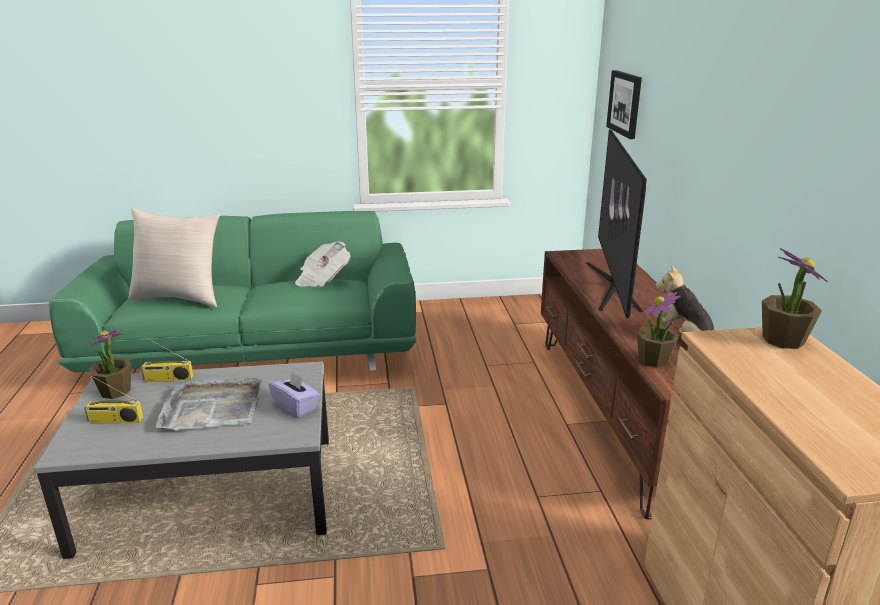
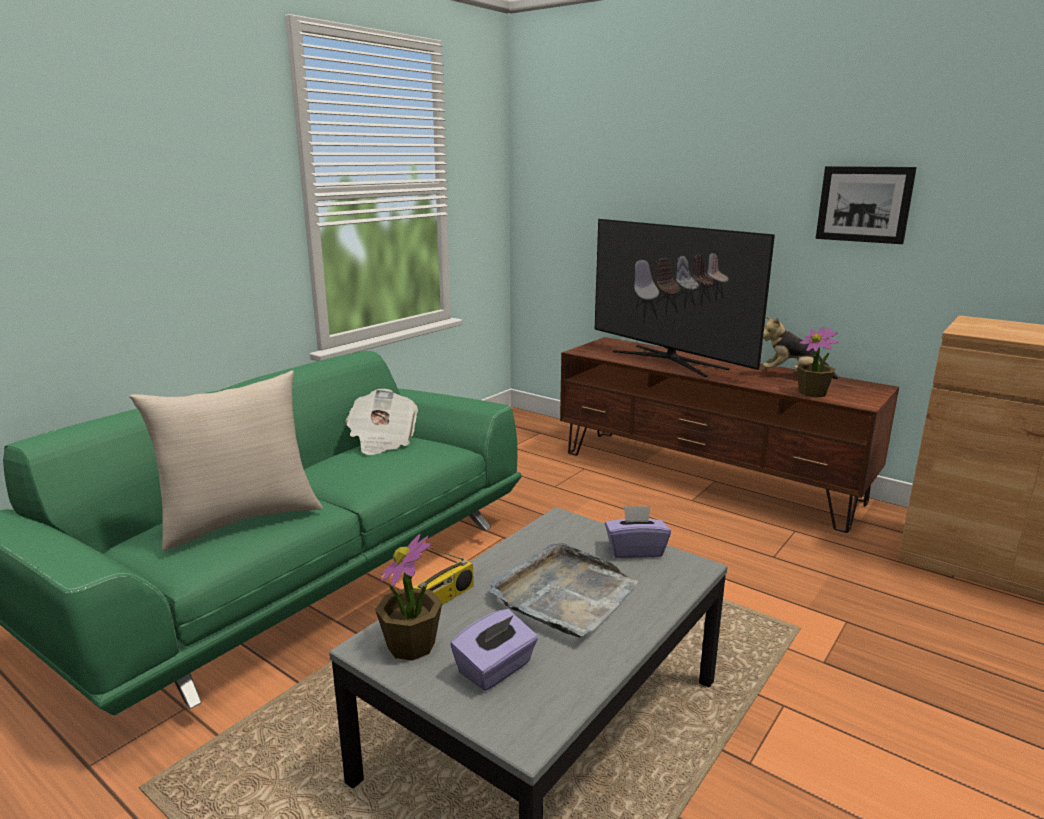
camera: 45 degrees left, 5 degrees down
radio [84,376,143,423] -> purple tissue box [450,609,538,691]
picture [606,70,642,139] -> picture moved to [815,166,917,244]
potted plant [762,248,828,349] -> none

